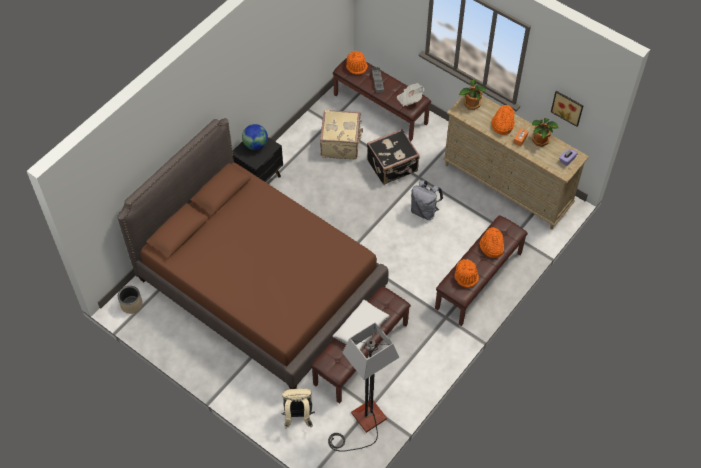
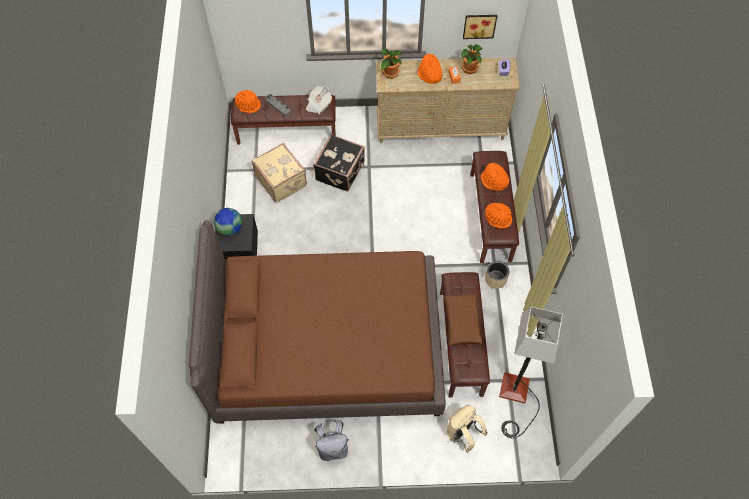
camera: 40 degrees left, 5 degrees up
beige planter [118,286,143,314] -> beige planter moved to [485,261,509,289]
white pillow [333,300,389,351] -> brown pillow [444,293,483,346]
grey backpack [411,180,443,220] -> grey backpack moved to [315,420,349,462]

